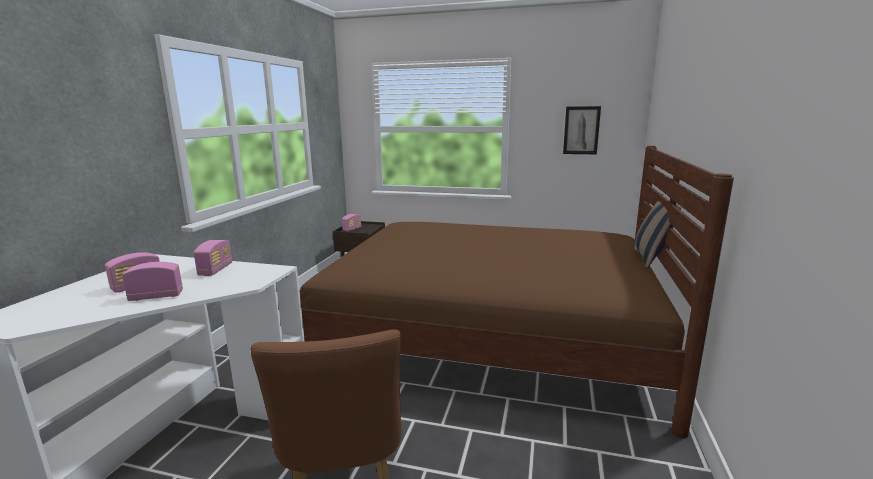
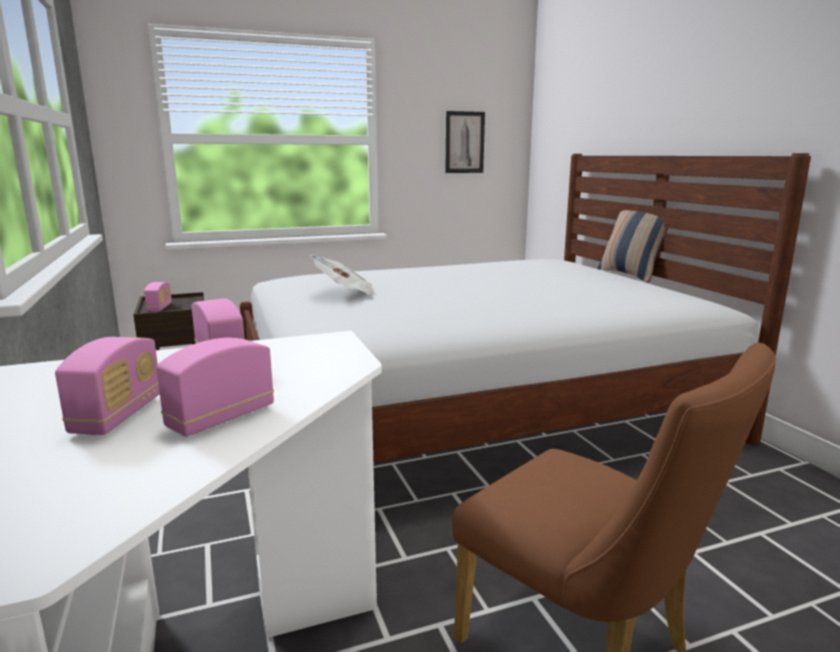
camera: 35 degrees left, 0 degrees up
brown bed [300,146,734,438] -> white bed [240,153,811,463]
none -> newspaper [310,255,377,296]

